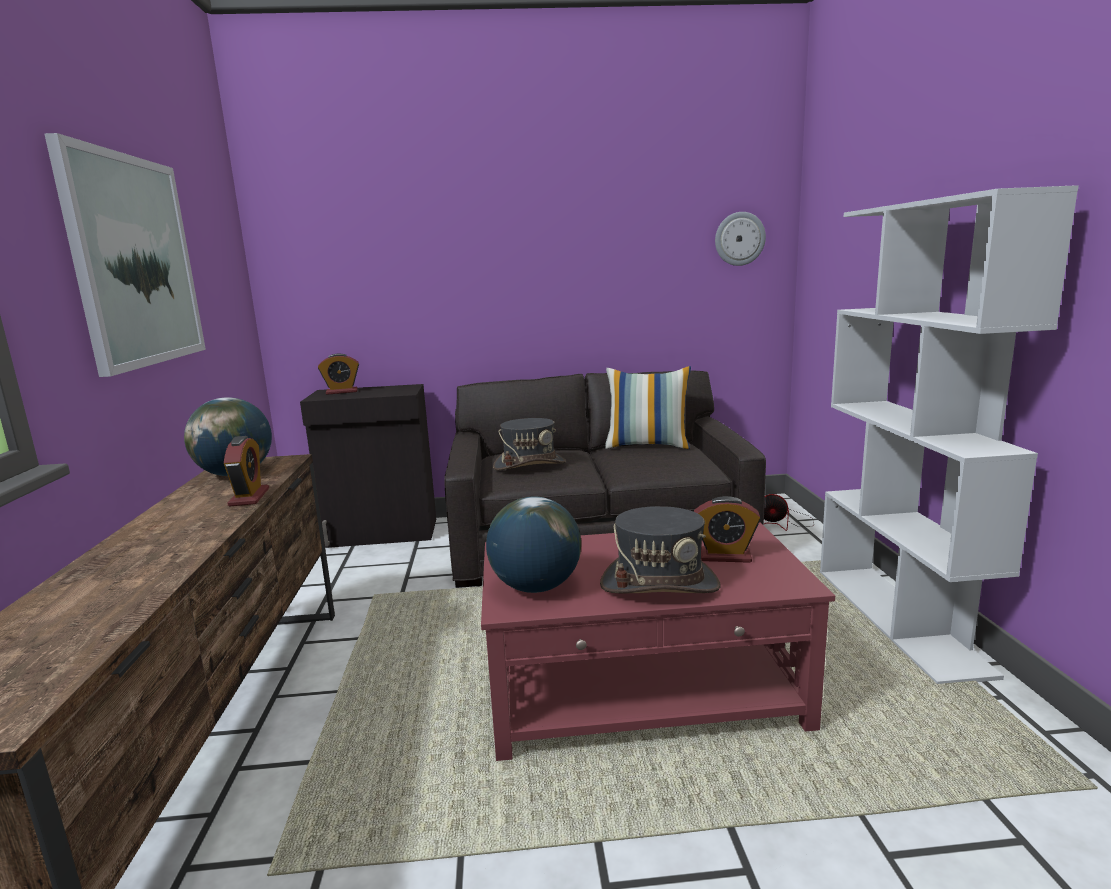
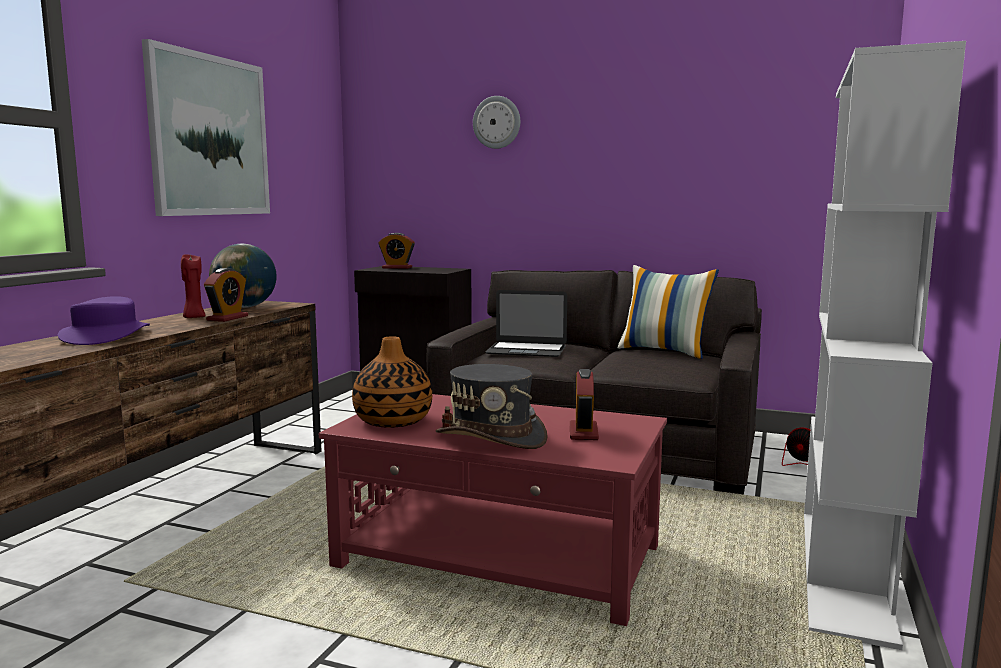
camera: 25 degrees right, 5 degrees down
globe [486,497,581,593] -> vase [352,336,432,428]
grey hat [493,418,566,470] -> laptop [485,290,567,357]
alarm clock [694,496,761,563] -> alarm clock turned 120 degrees counterclockwise [570,369,599,440]
wall clock [715,212,766,266] -> wall clock moved to [473,96,520,149]
none -> purple hat [58,296,150,345]
none -> red candle [181,254,205,318]

